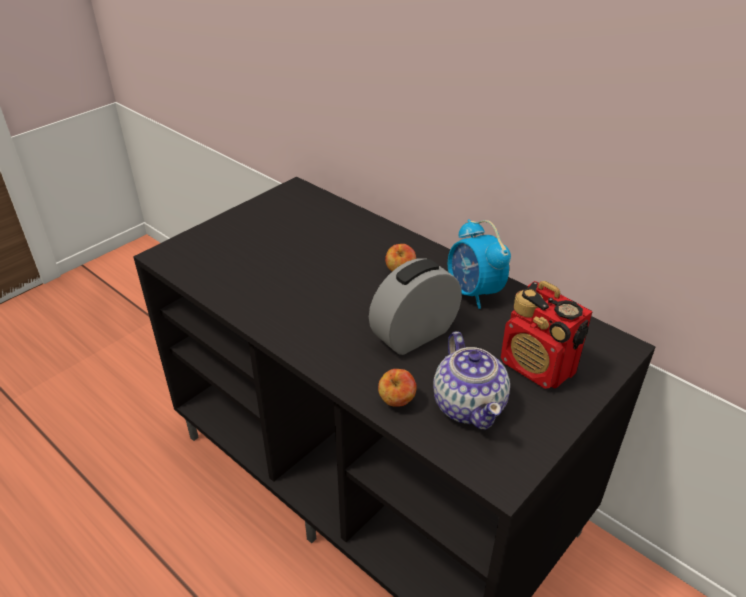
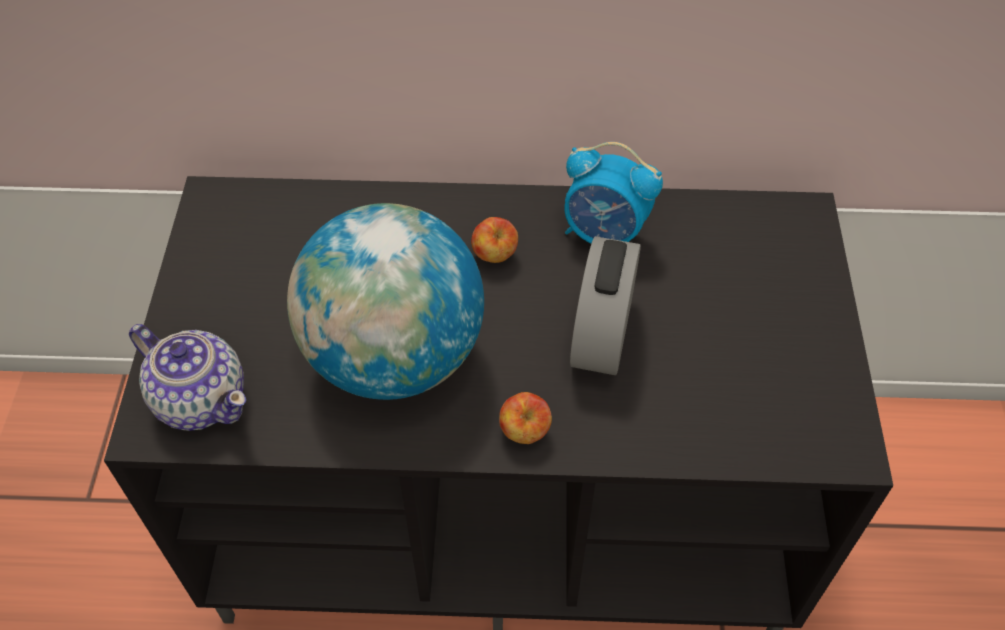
camera: 40 degrees left, 15 degrees up
apple [378,369,417,407] -> apple moved to [499,392,552,444]
teapot [433,331,510,430] -> teapot moved to [129,324,246,431]
radio [501,281,593,389] -> none
none -> globe [287,203,484,400]

